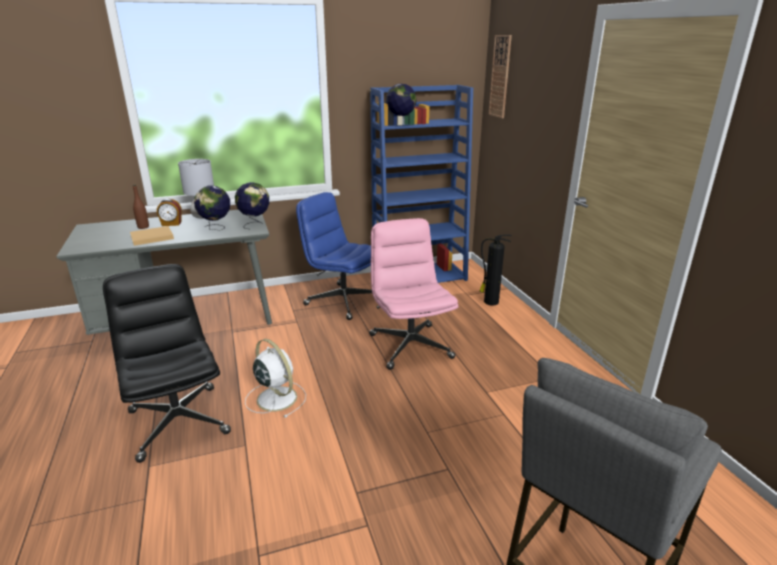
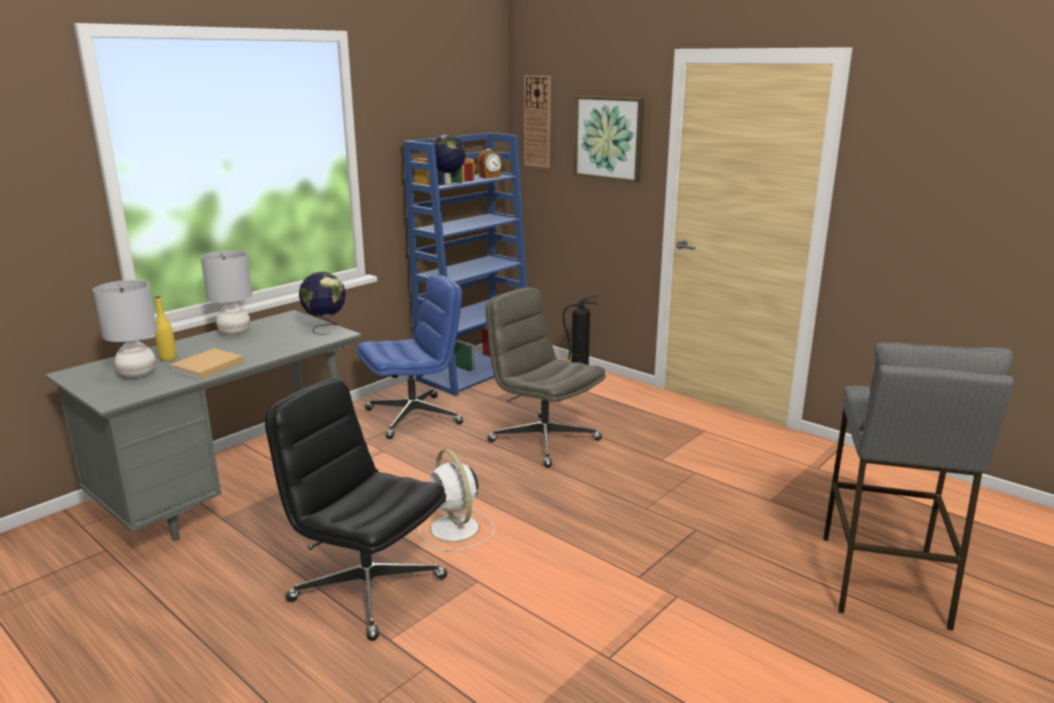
camera: 30 degrees left, 5 degrees down
brown bottle [133,185,149,229] -> yellow bottle [155,296,177,361]
alarm clock [157,199,182,226] -> alarm clock moved to [477,149,502,179]
globe [194,185,230,231] -> none
white fan [245,339,306,418] -> white fan turned 135 degrees counterclockwise [418,449,495,551]
blue office chair [296,192,372,320] -> blue office chair turned 150 degrees clockwise [357,275,463,439]
pink office chair [369,218,459,370] -> grey office chair [486,288,606,468]
none -> grey table lamp [93,280,157,378]
none -> picture [574,96,644,183]

